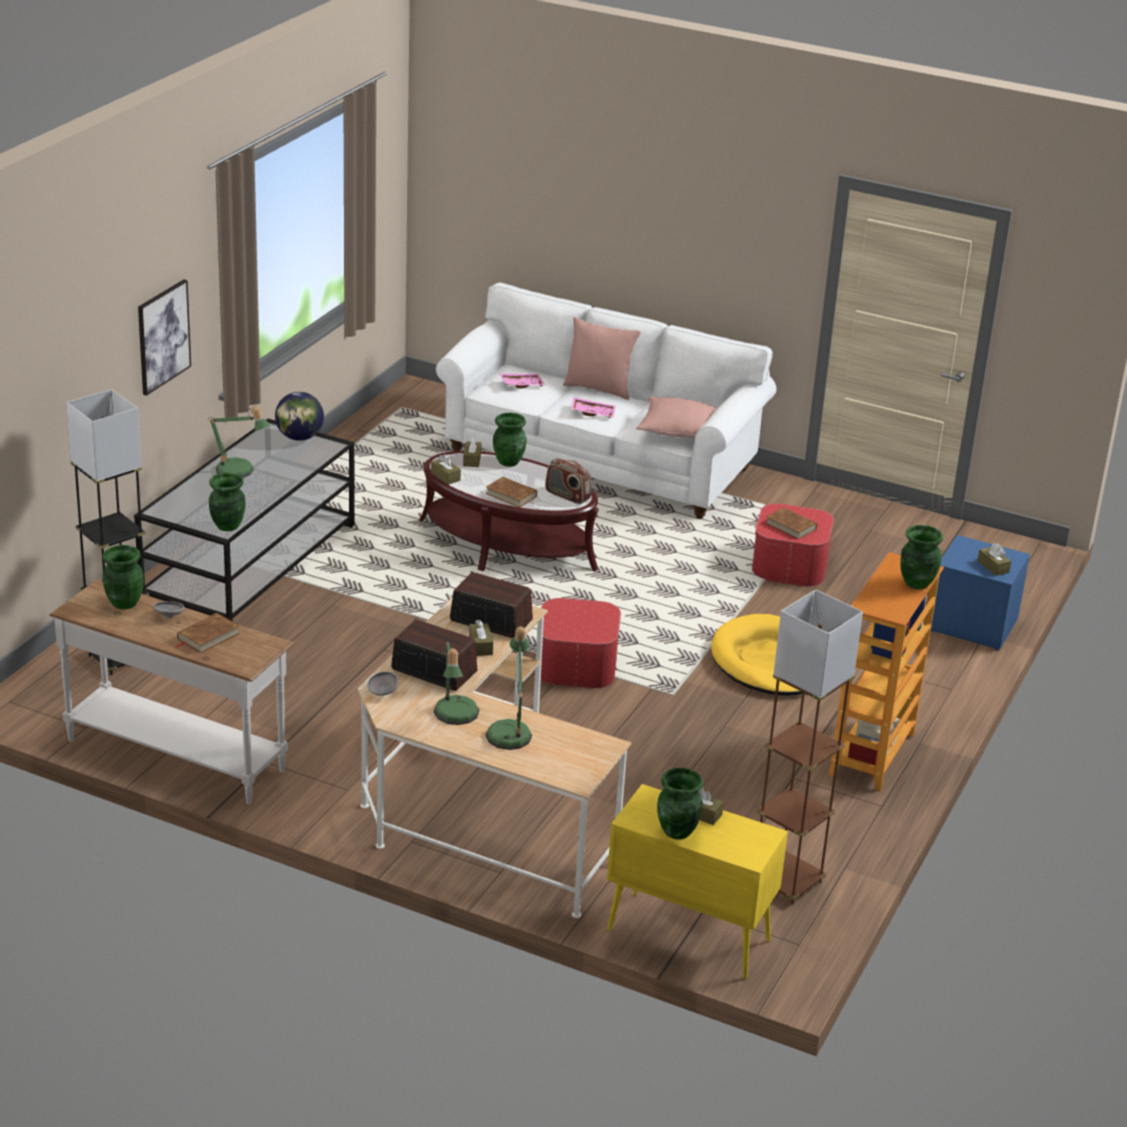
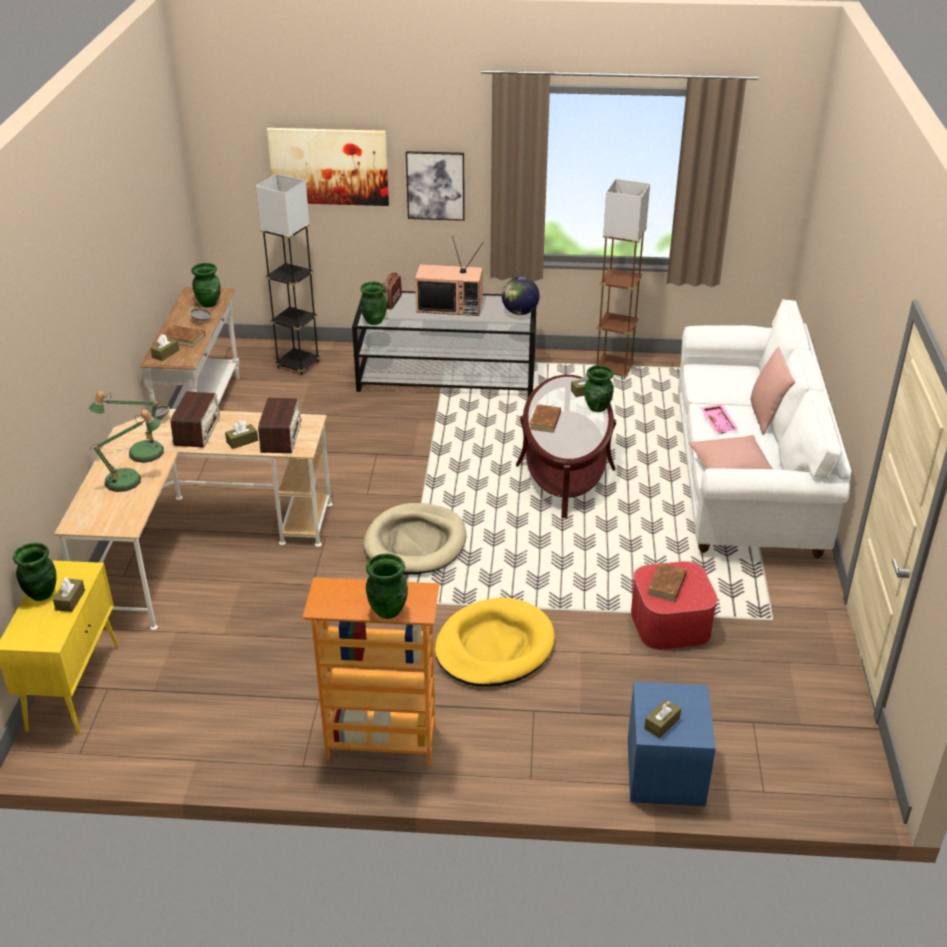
camera: 70 degrees right, 5 degrees up
table lamp [208,406,270,478] -> television [415,236,484,316]
brown tissue box [431,454,461,485] -> brown tissue box moved to [150,334,179,361]
pink tray [499,373,546,389] -> none
ottoman [541,598,621,689] -> beige dog bed [364,503,466,575]
radio [545,458,591,504] -> radio moved to [382,272,402,309]
brown floor lamp [757,590,863,905] -> brown floor lamp moved to [596,179,650,380]
none -> picture [267,128,389,206]

